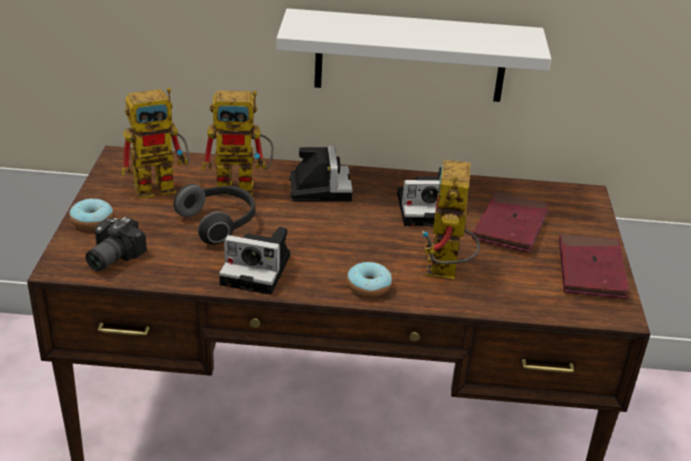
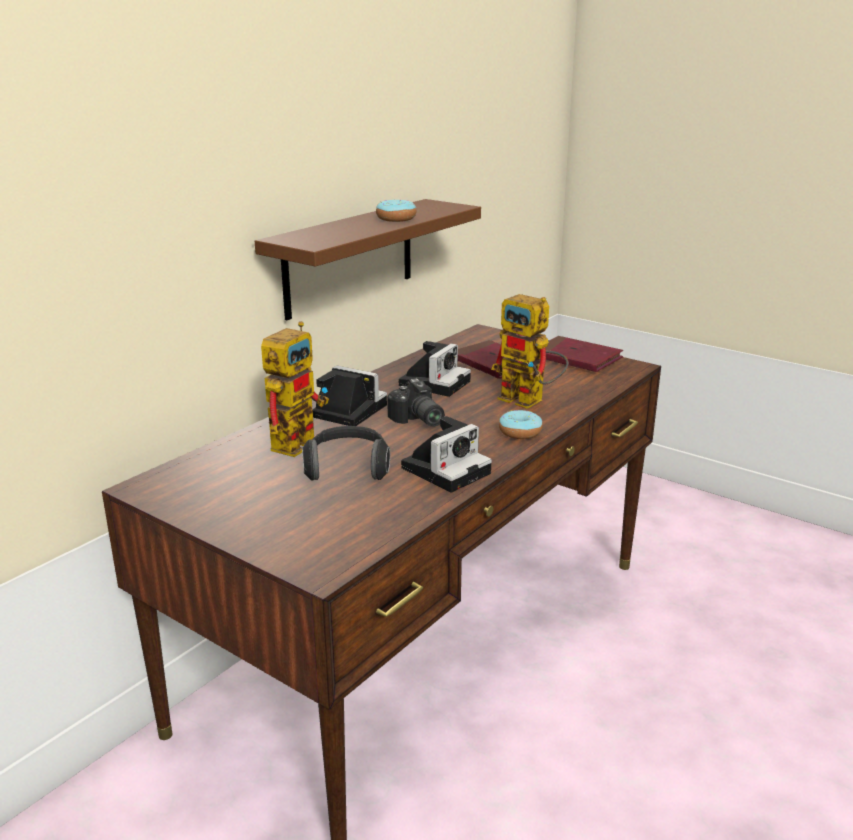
camera: 55 degrees left, 10 degrees down
donut [69,198,113,230] -> donut moved to [376,199,416,222]
camera [85,217,147,271] -> camera moved to [387,378,445,427]
toy robot [121,87,190,199] -> none
white shelf [276,8,551,102] -> brown shelf [255,199,481,320]

